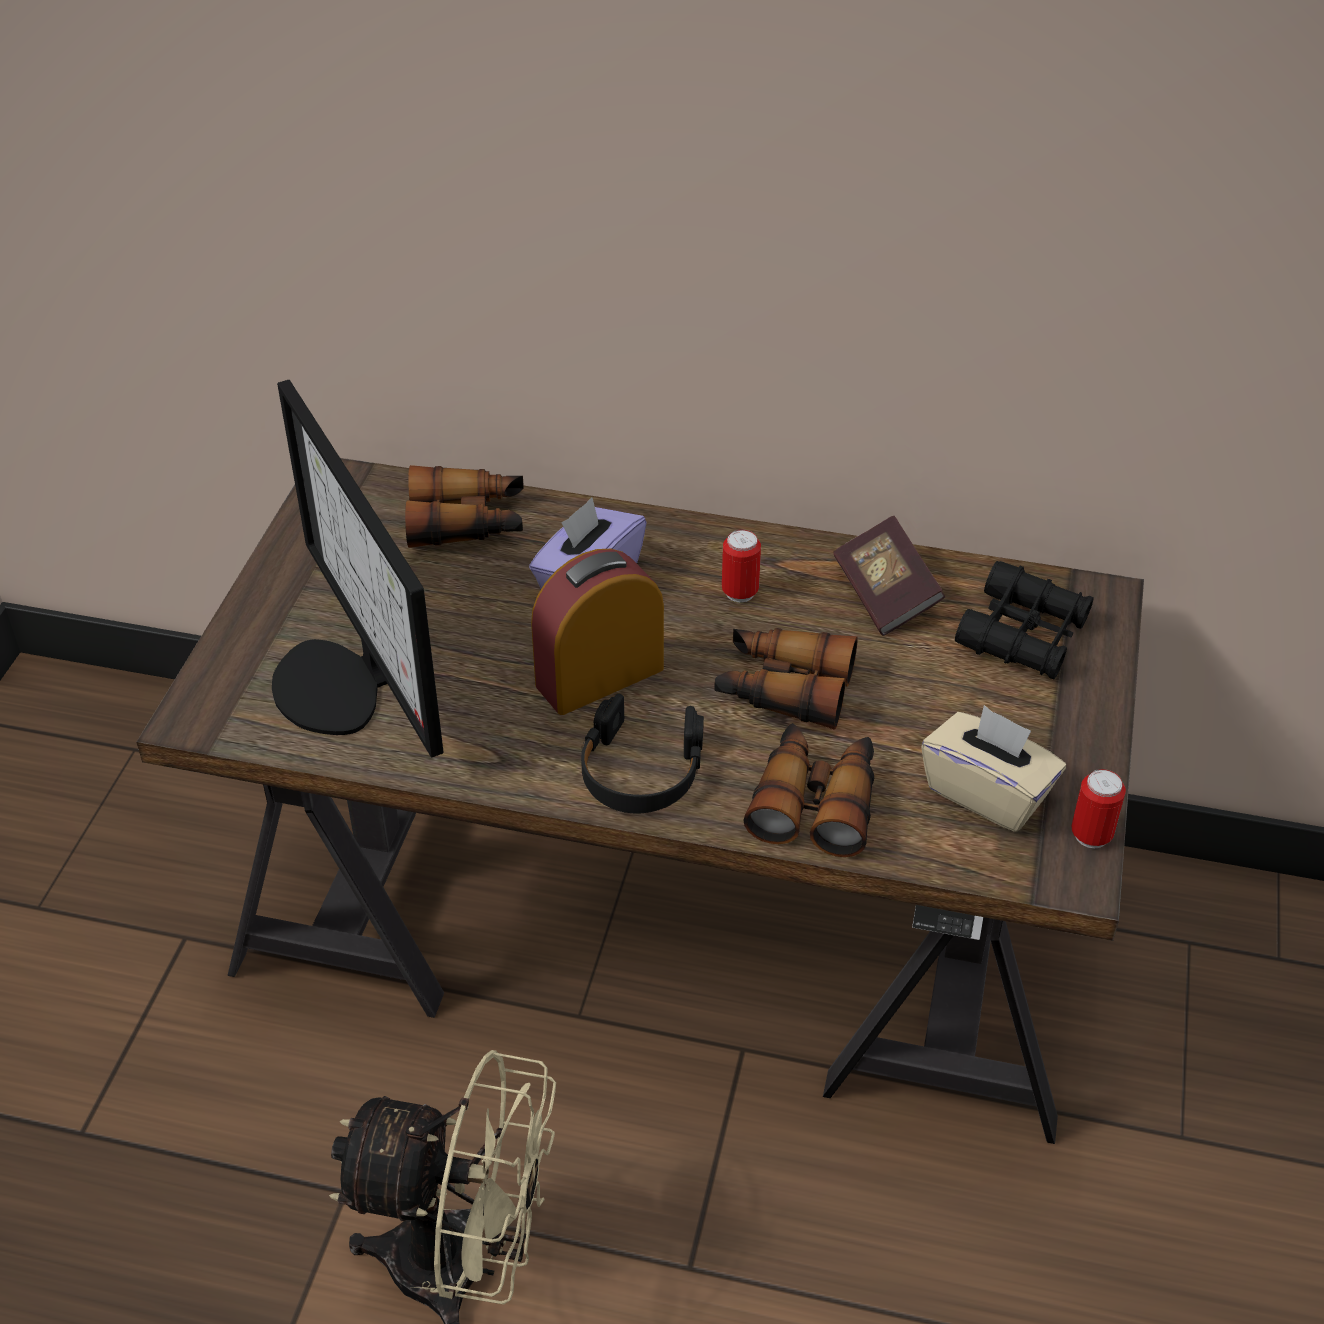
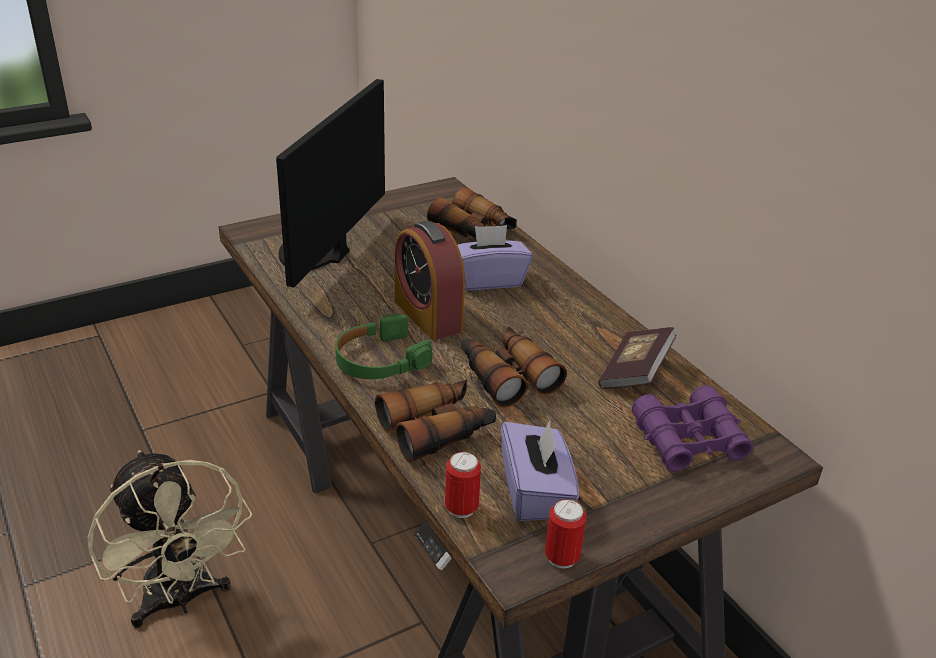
camera: 45 degrees right, 10 degrees down
alarm clock [531,549,664,715] -> alarm clock turned 135 degrees counterclockwise [394,221,465,340]
black headphones [581,694,704,813] -> green headphones [335,314,433,379]
can [722,529,761,602] -> can moved to [445,451,481,518]
beige tissue box [922,705,1066,832] -> purple tissue box [501,420,579,521]
black binoculars [955,561,1094,679] -> purple binoculars [632,385,753,472]

